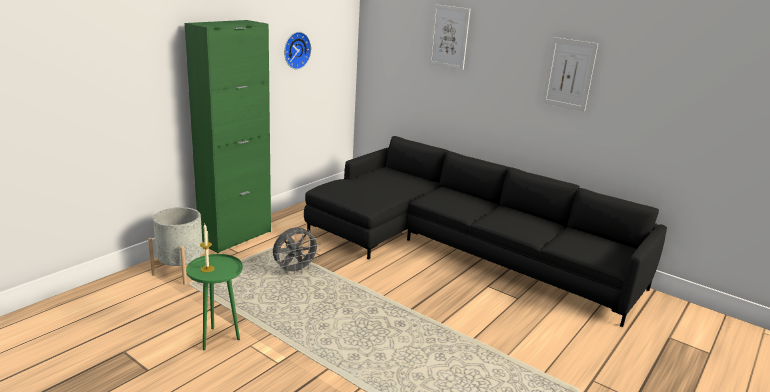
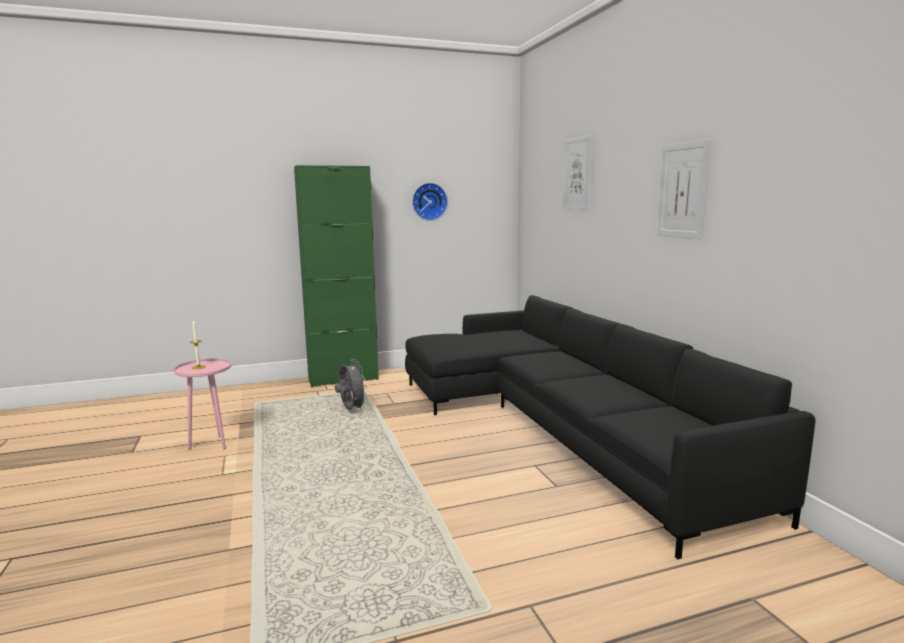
camera: 35 degrees right, 10 degrees down
grey planter [148,207,209,284] -> none
green side table [186,254,243,350] -> pink side table [174,358,232,449]
grey fan [273,227,320,275] -> grey fan turned 120 degrees counterclockwise [335,359,368,411]

